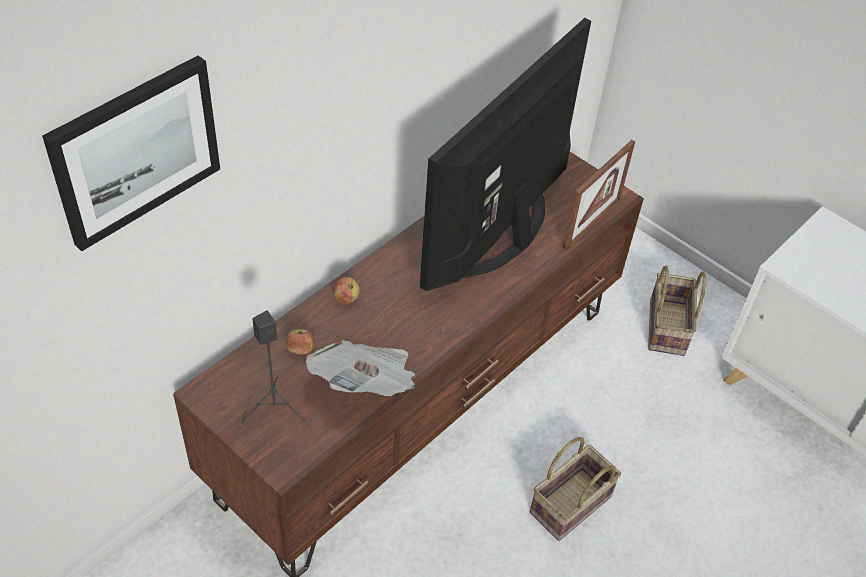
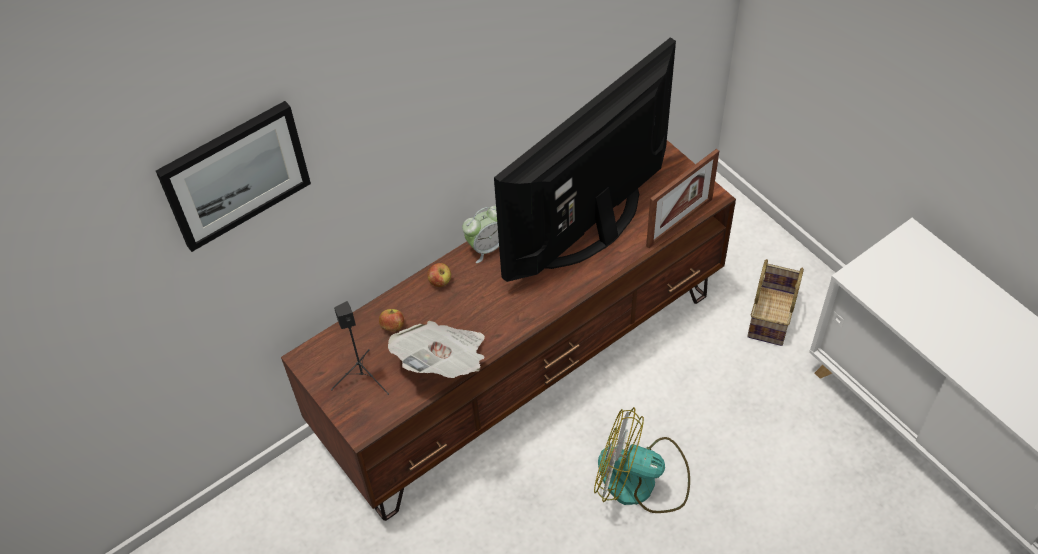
camera: 15 degrees right, 5 degrees up
basket [530,437,621,541] -> fan [594,407,690,513]
none -> alarm clock [462,206,499,263]

